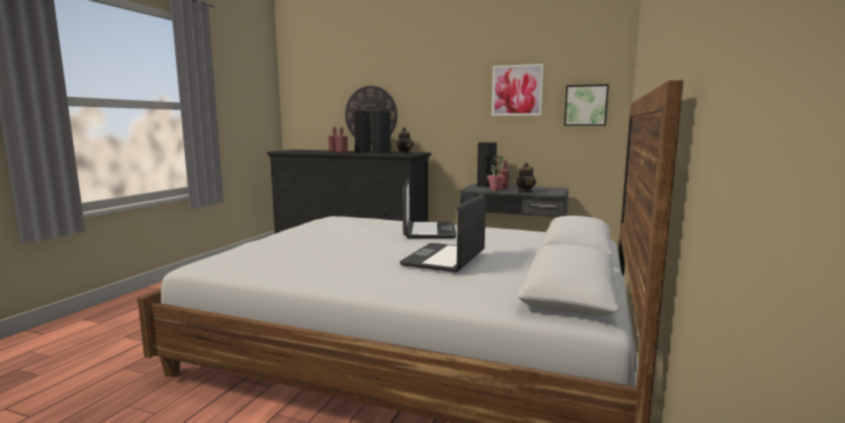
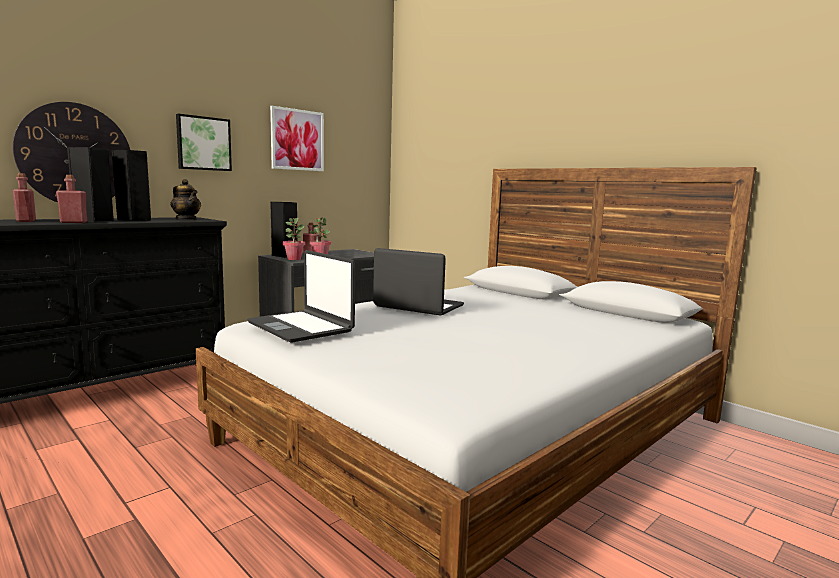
camera: 65 degrees left, 0 degrees up
laptop [400,194,486,272] -> laptop moved to [247,250,355,343]
teapot [515,163,536,193] -> none
picture [564,84,609,126] -> picture moved to [176,114,232,171]
none -> potted plant [283,218,305,260]

